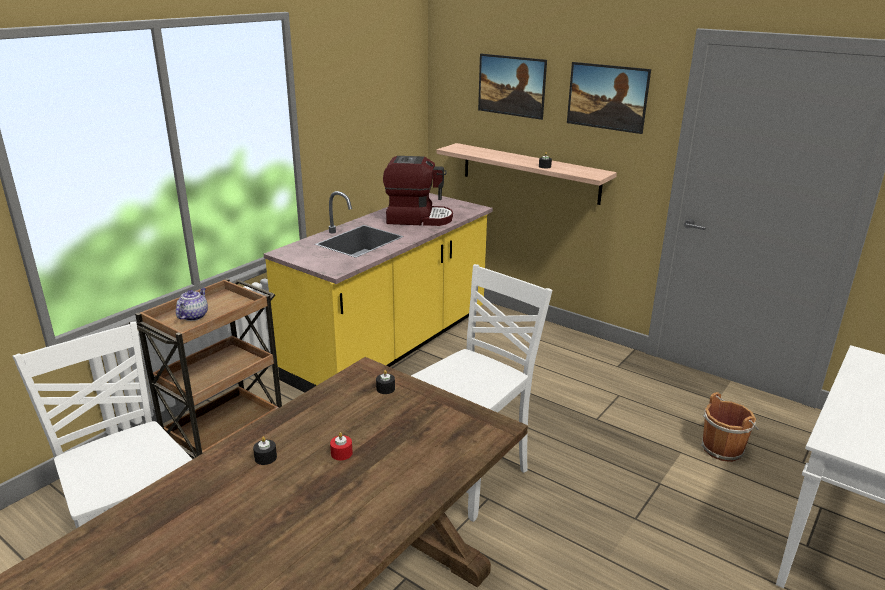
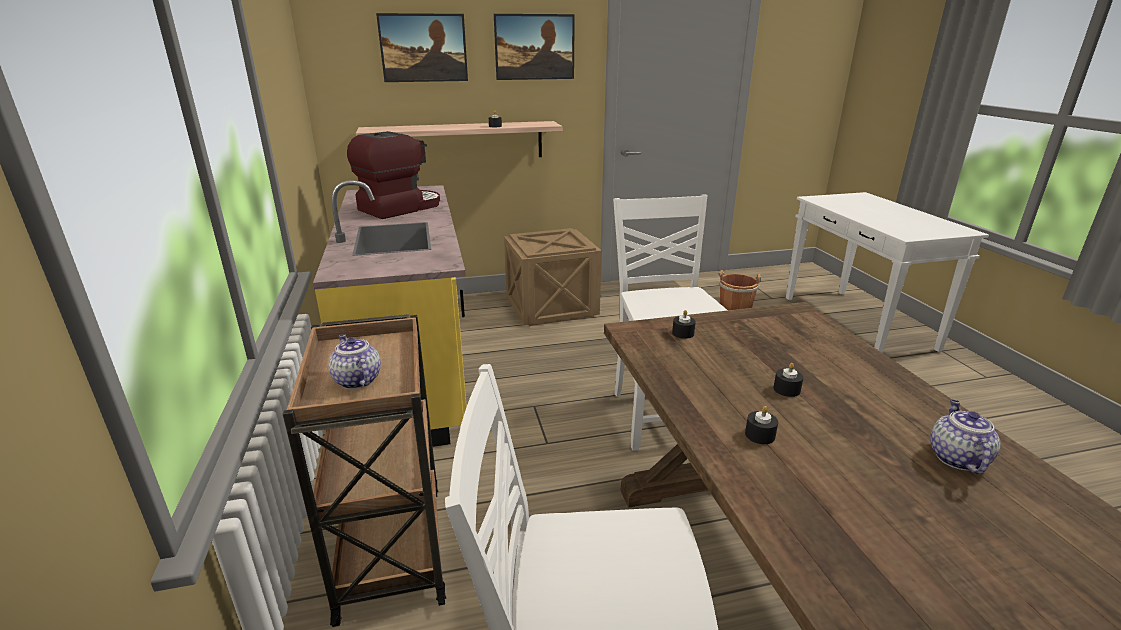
camera: 50 degrees left, 0 degrees up
red candle [330,432,353,460] -> black candle [773,363,804,397]
none -> crate [504,228,602,326]
none -> teapot [930,400,1000,474]

